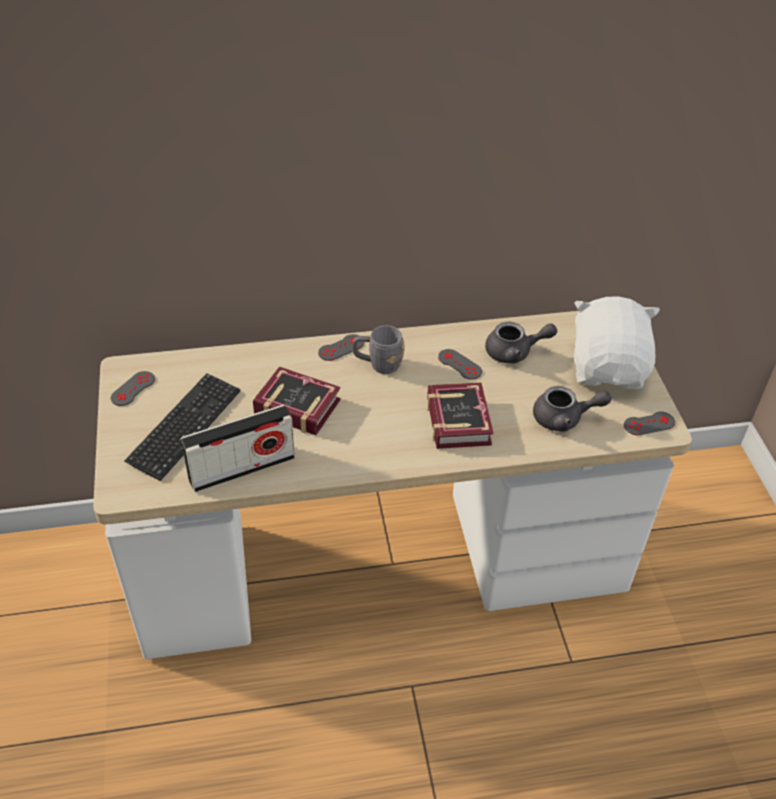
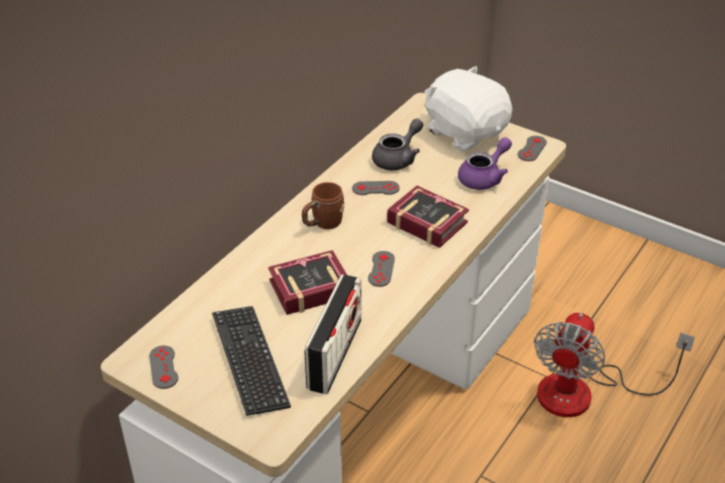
camera: 45 degrees left, 5 degrees down
grey game controller [318,334,364,361] -> grey game controller moved to [368,251,395,287]
grey mug [352,325,405,374] -> brown mug [302,182,344,229]
grey teapot [533,386,612,432] -> purple teapot [458,137,512,190]
none -> fan [534,313,695,417]

